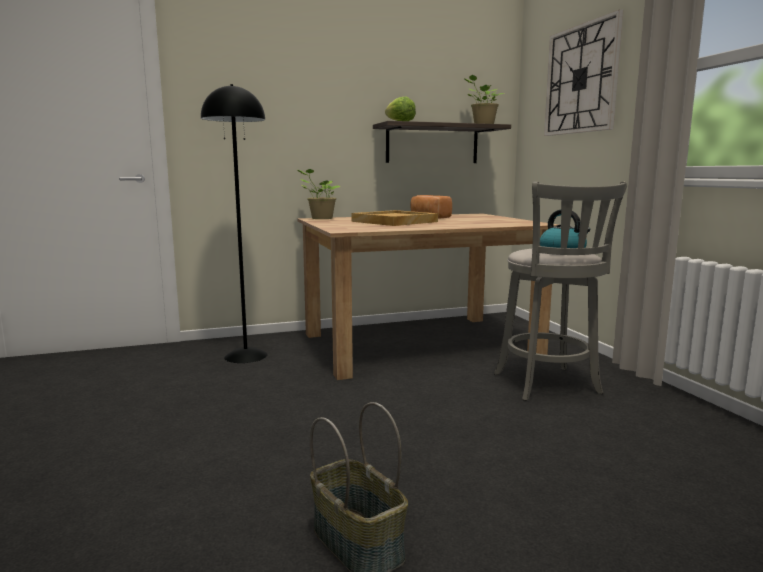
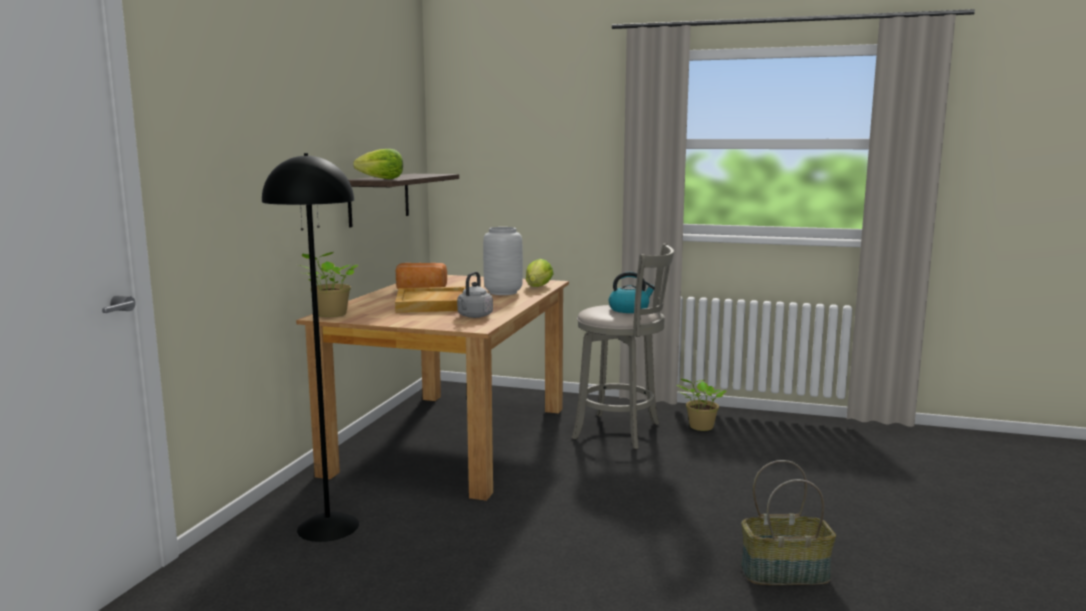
camera: 55 degrees left, 0 degrees up
potted plant [463,75,504,124] -> potted plant moved to [677,379,727,431]
wall clock [544,9,623,136] -> none
none -> grey kettle [457,271,493,318]
none -> grey vase [483,227,523,295]
none -> lettuce [526,259,554,287]

